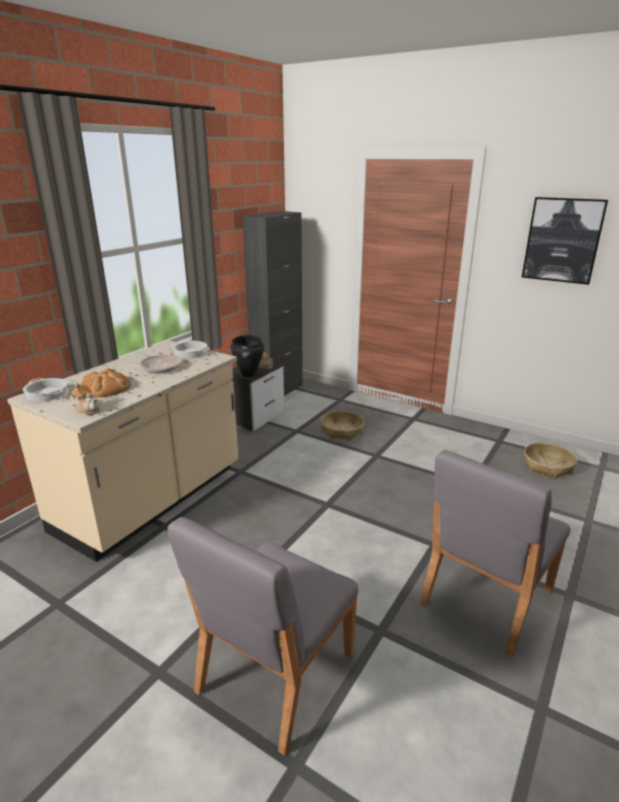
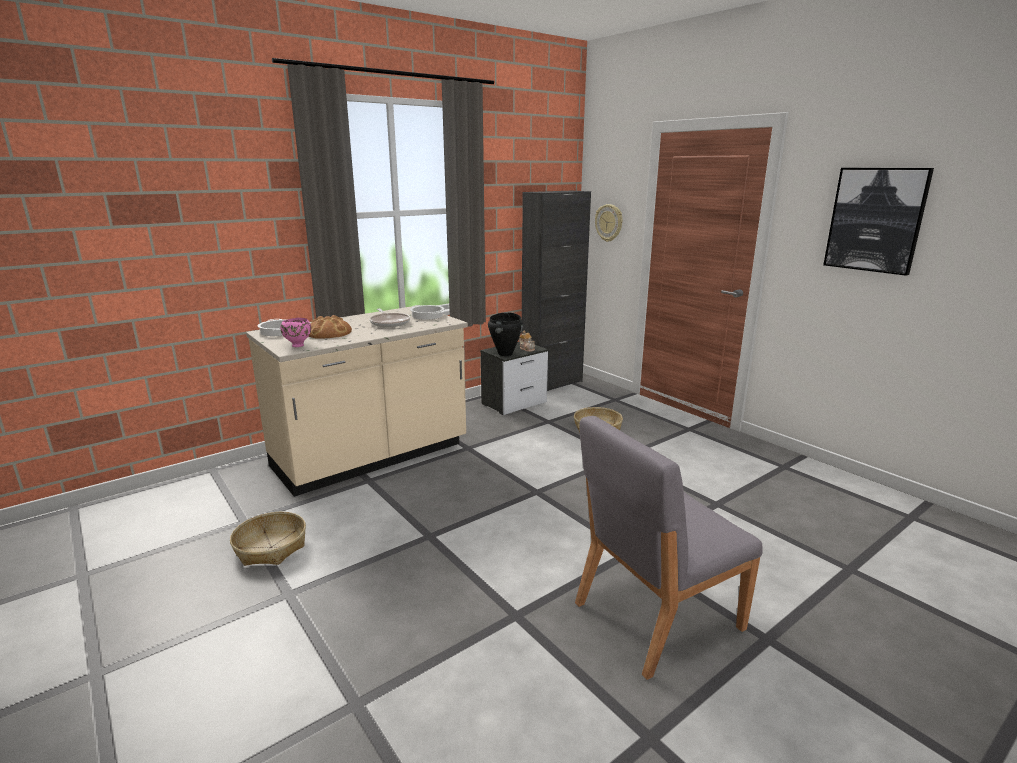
camera: 20 degrees right, 5 degrees down
teapot [71,383,100,415] -> pink bowl [280,318,311,347]
grey chair [167,517,358,755] -> none
basket [524,443,577,479] -> basket moved to [230,512,306,566]
none -> wall clock [595,204,623,242]

